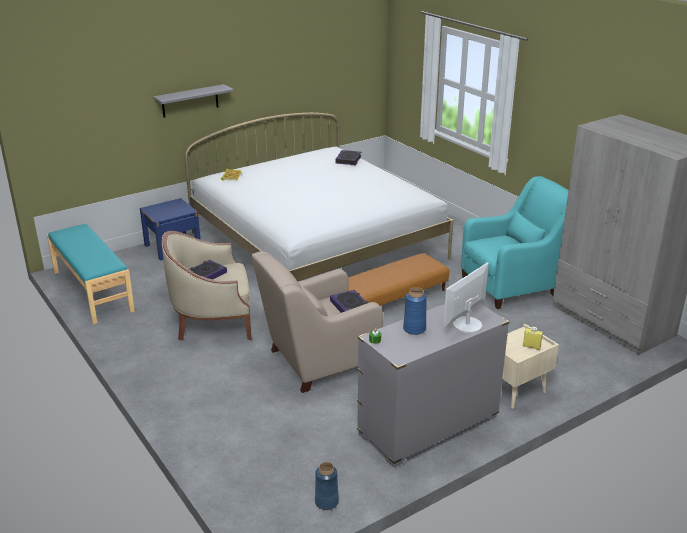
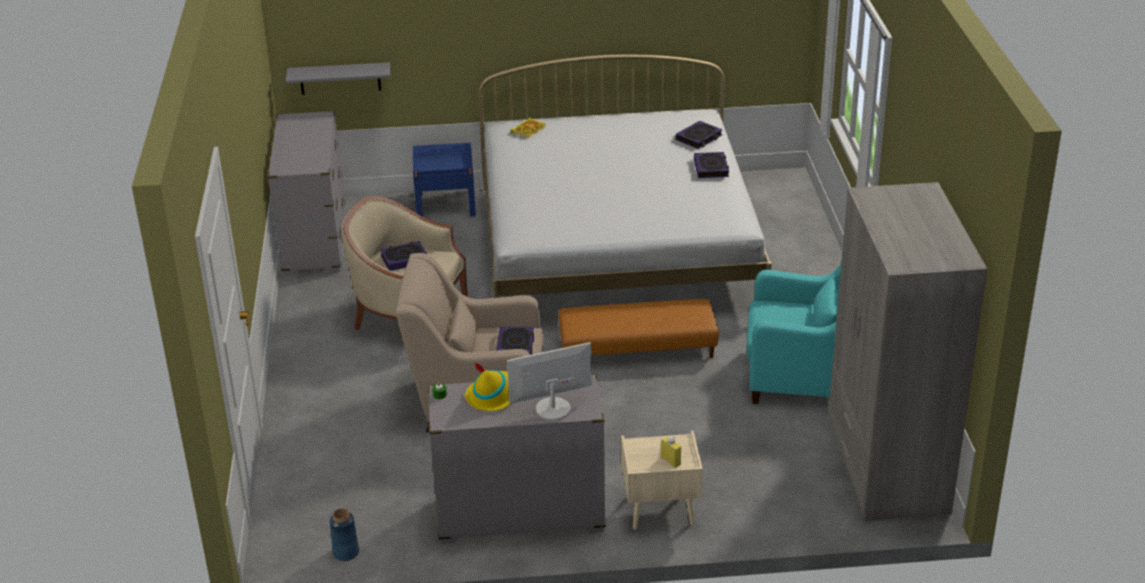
camera: 30 degrees right, 5 degrees up
turquoise bench [47,224,135,324] -> grey dresser [268,111,345,275]
grey shelf [153,84,234,118] -> grey shelf moved to [286,62,390,95]
blue vase [403,287,427,335] -> yellow hat [465,362,510,411]
none -> book [694,152,729,178]

